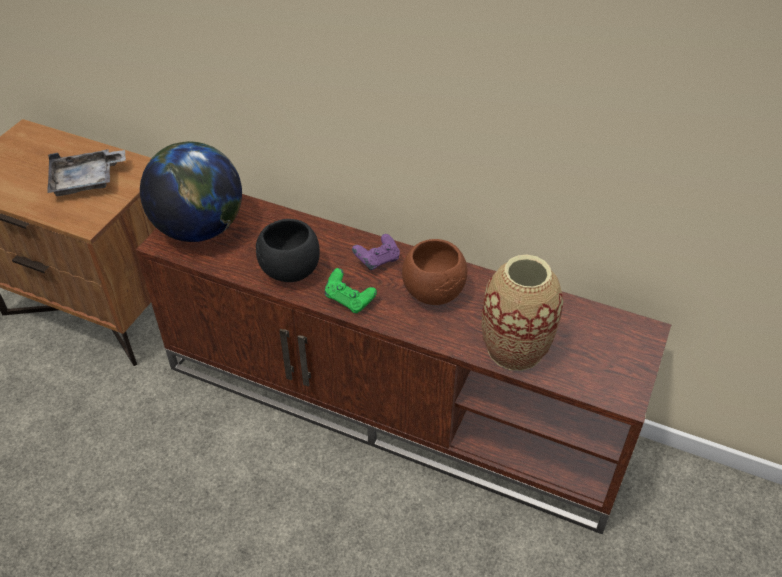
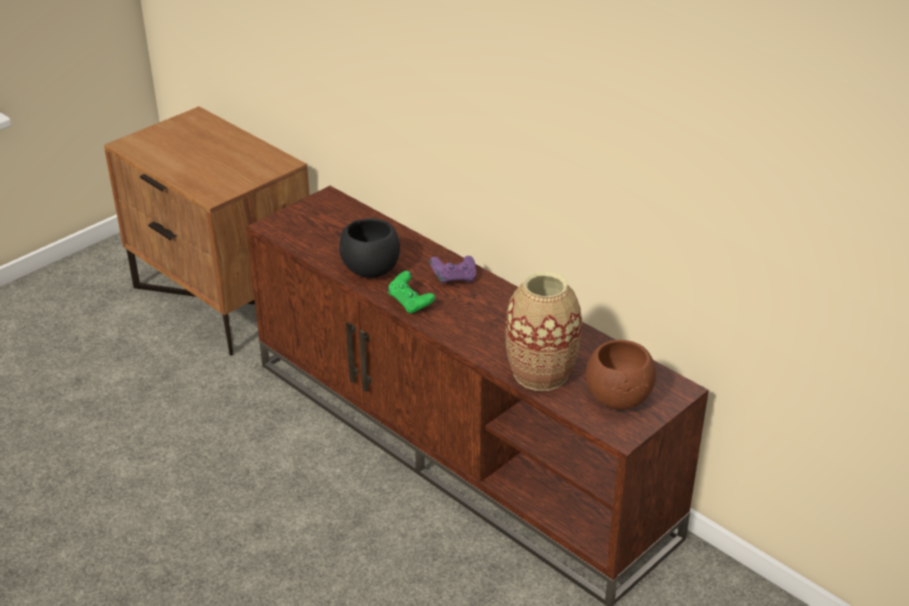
camera: 20 degrees right, 10 degrees down
grey tray [47,149,126,196] -> none
globe [140,141,242,242] -> none
brown bowl [402,239,468,305] -> brown bowl moved to [586,340,656,410]

